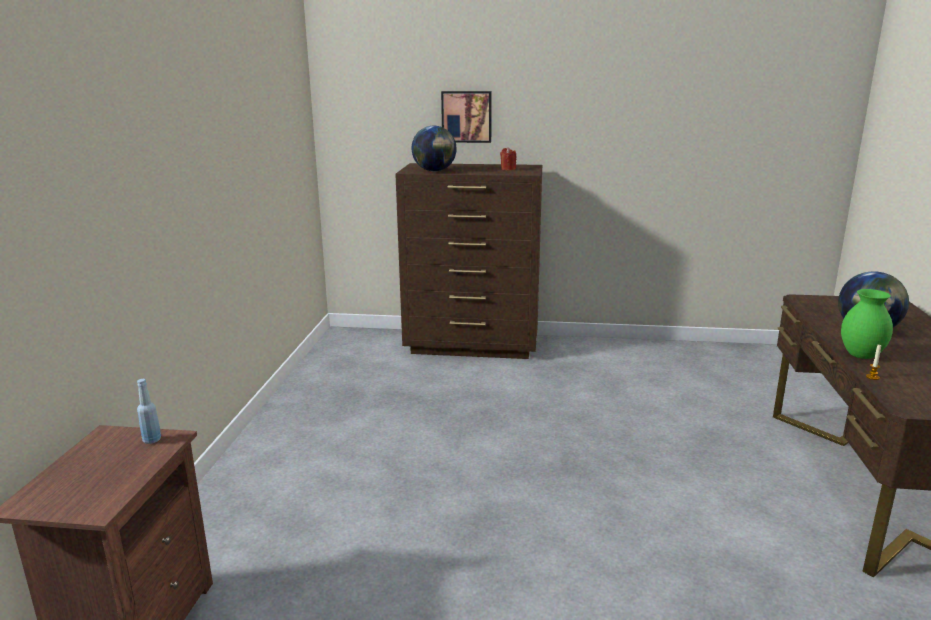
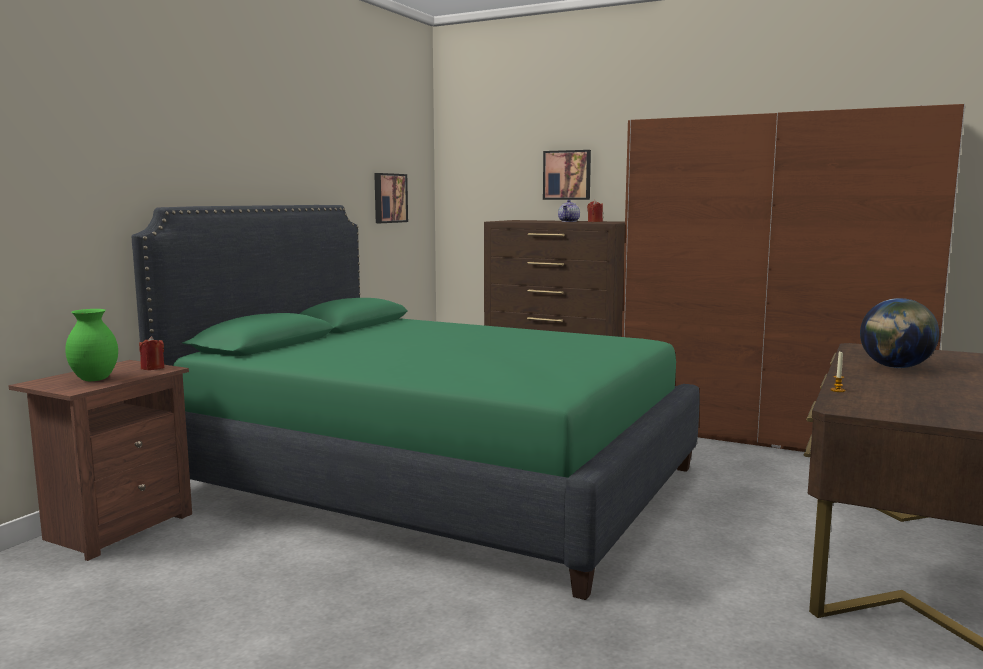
camera: 20 degrees right, 10 degrees down
blue bottle [137,379,161,444] -> red candle [139,336,164,370]
globe [412,126,457,171] -> none
green vase [841,289,893,359] -> green vase moved to [65,309,118,381]
none -> green bed [132,205,700,600]
none -> picture [374,173,408,223]
none -> teapot [558,200,580,222]
none -> brown wardrobe [622,104,965,452]

